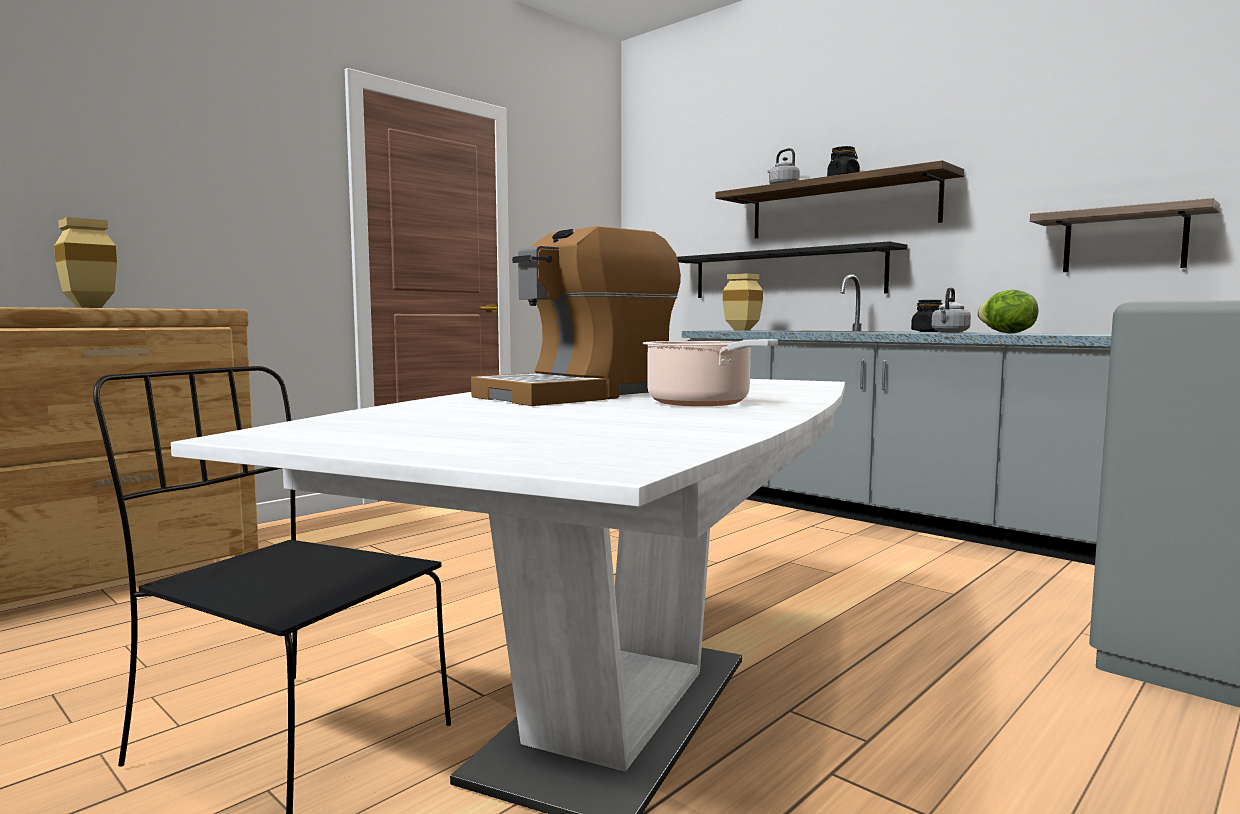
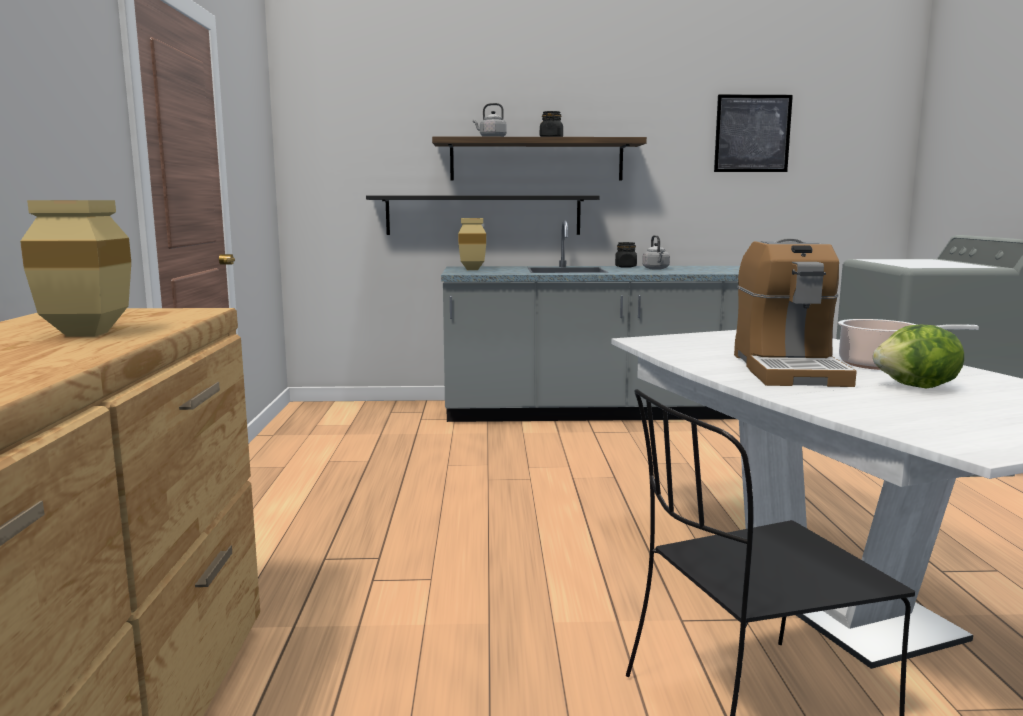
camera: 45 degrees left, 5 degrees up
lettuce [977,290,1038,334] -> lettuce moved to [873,325,964,389]
shelf [1030,198,1220,272] -> none
none -> picture [714,95,793,172]

